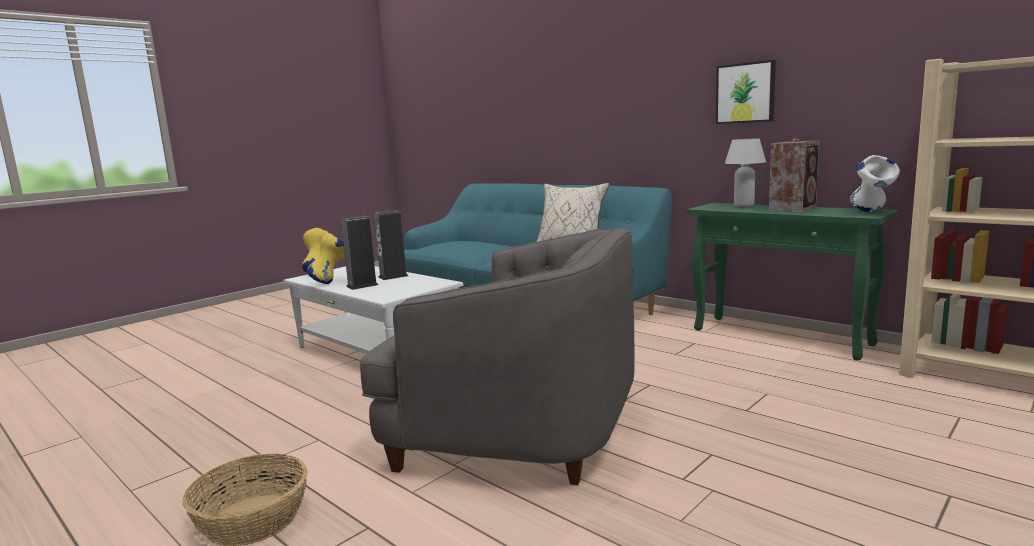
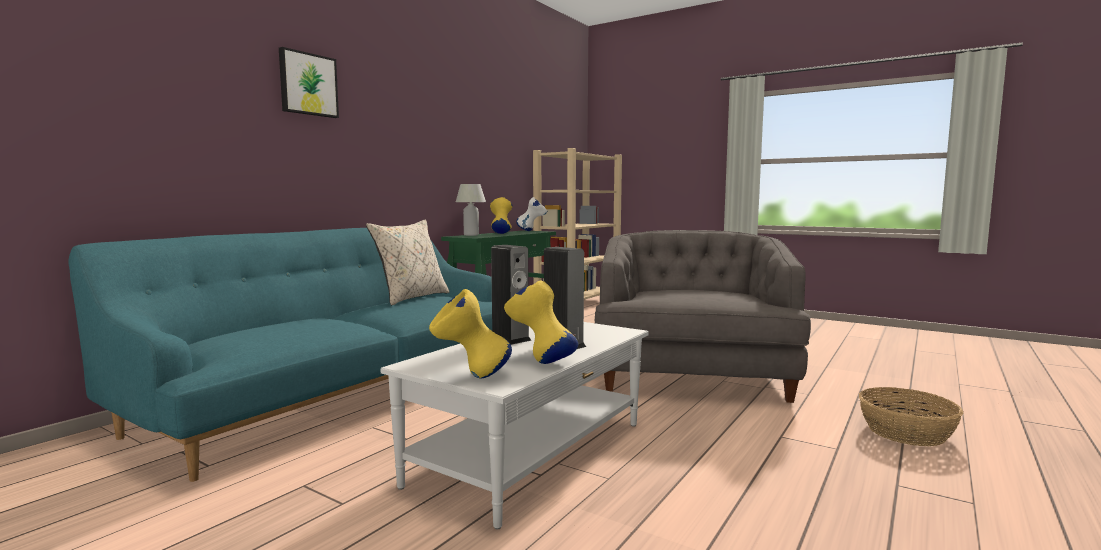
camera: 100 degrees left, 5 degrees down
picture [716,60,776,124] -> picture moved to [279,47,339,118]
speaker [769,138,820,212] -> yellow vase [490,197,513,234]

